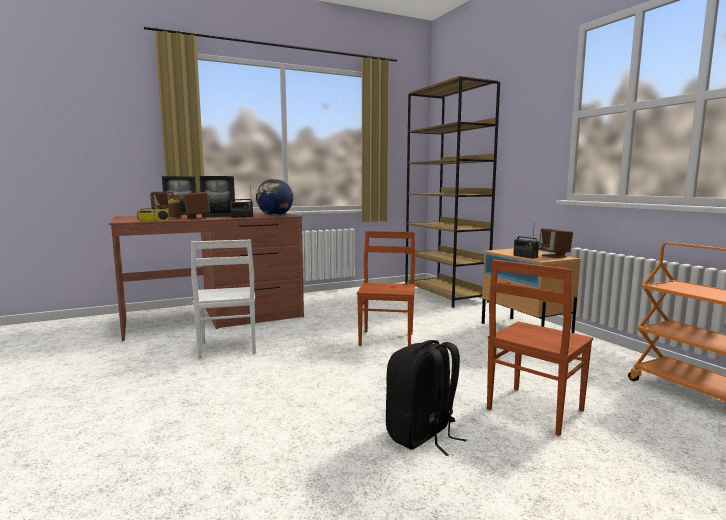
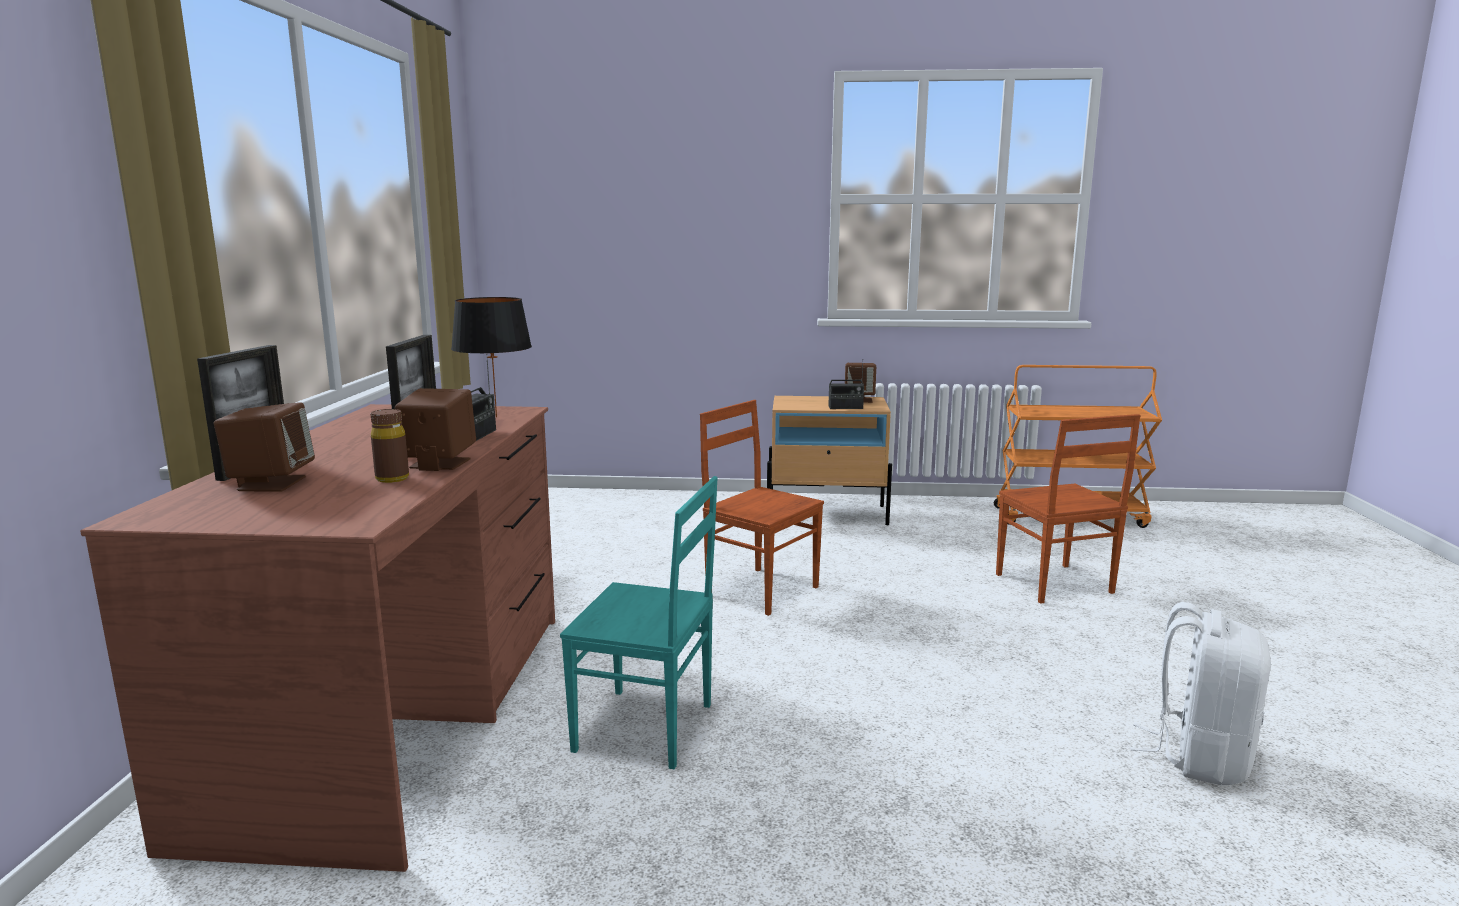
camera: 60 degrees left, 5 degrees up
radio [137,193,169,221] -> none
white chair [191,240,256,359] -> turquoise chair [560,476,718,769]
globe [256,179,293,216] -> black table lamp [451,297,532,417]
black backpack [386,340,467,456] -> none
brown bookcase [405,76,500,308] -> none
none -> white backpack [1130,602,1271,785]

